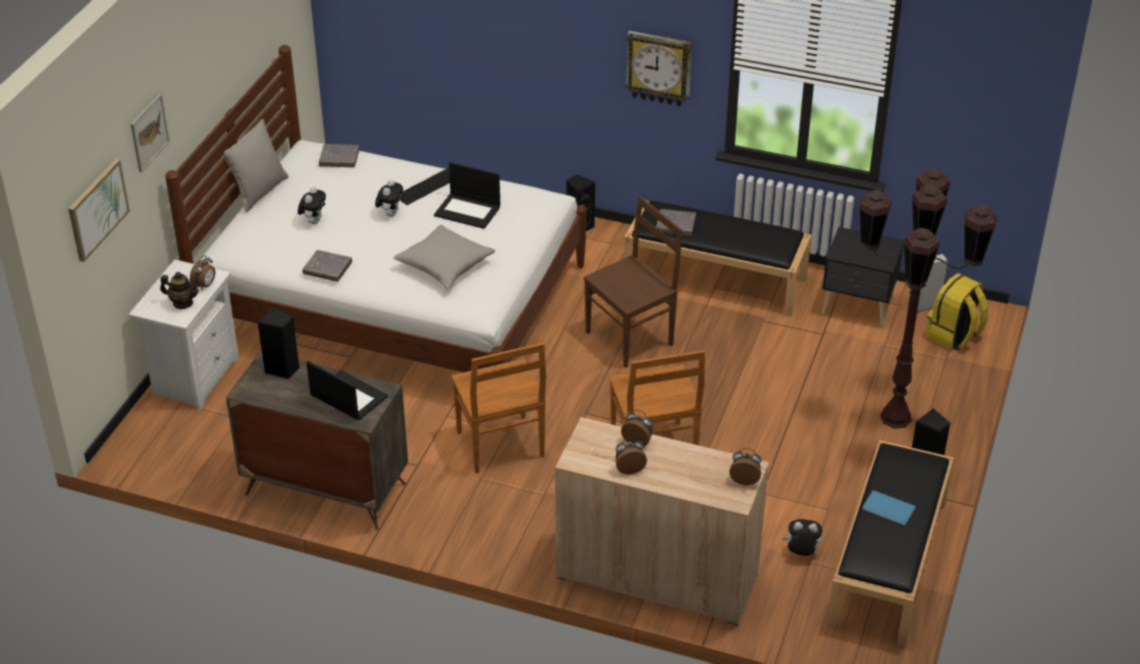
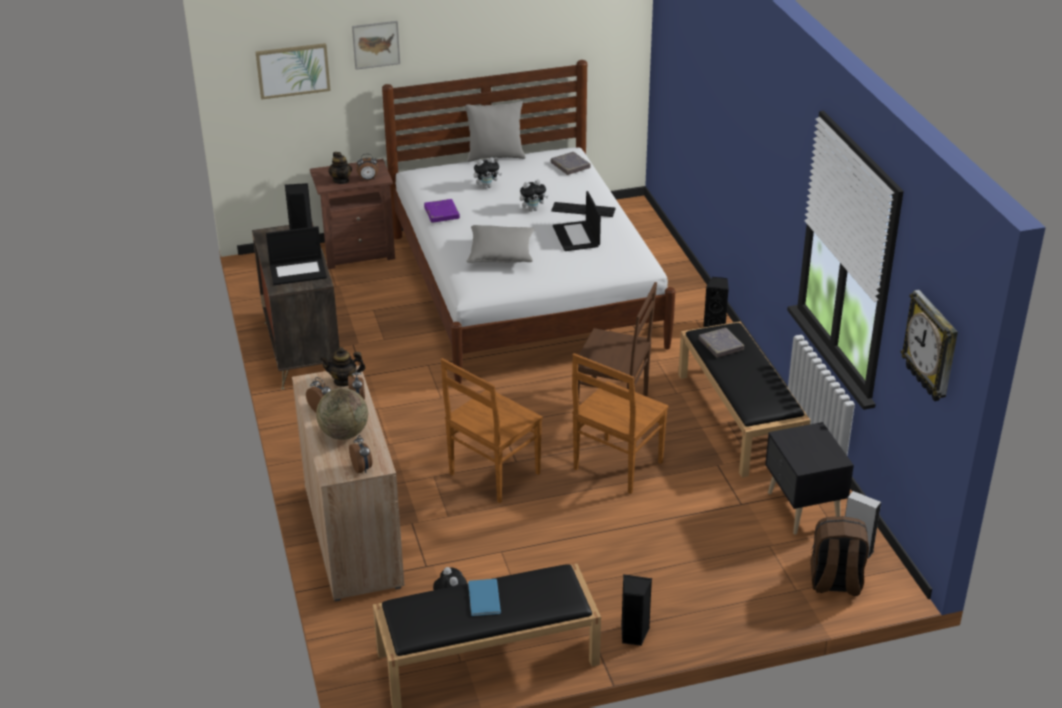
camera: 55 degrees right, 5 degrees down
white nightstand [128,260,239,411] -> brown nightstand [310,159,395,269]
grey book [302,250,352,282] -> purple book [424,199,460,223]
laptop [306,361,388,420] -> laptop turned 75 degrees clockwise [266,226,327,285]
brown chair [452,343,546,473] -> brown chair moved to [572,353,669,494]
wall clock [625,31,692,106] -> wall clock moved to [900,290,958,401]
brown floor lamp [859,168,997,429] -> none
yellow backpack [926,273,988,351] -> brown backpack [810,516,869,596]
none -> globe [316,388,368,440]
none -> teapot [320,347,366,387]

